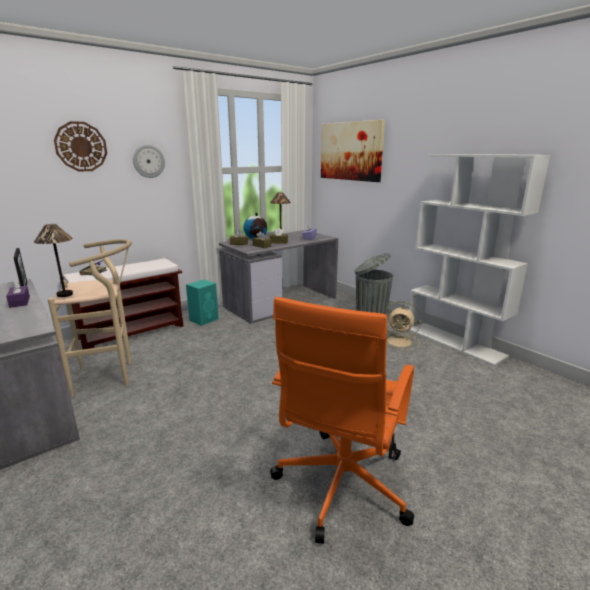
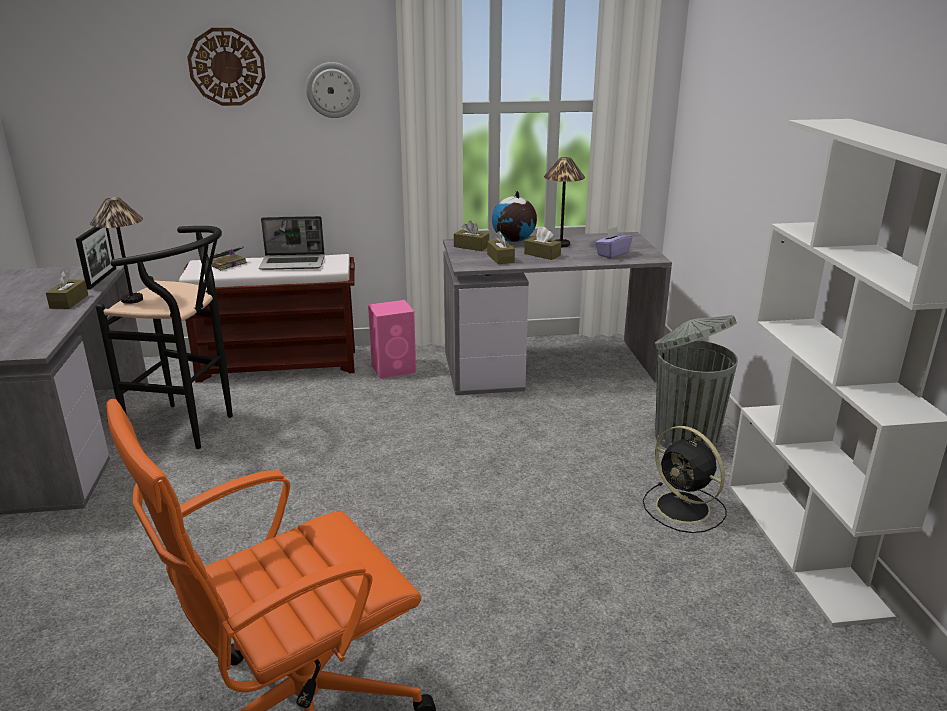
camera: 30 degrees right, 5 degrees up
purple tissue box [6,279,30,308] -> brown tissue box [46,270,88,309]
beige stool [48,239,132,396] -> black stool [96,226,233,449]
turquoise speaker [186,279,219,326] -> pink speaker [368,300,416,379]
picture [321,120,385,182] -> none
beige fan [383,301,422,351] -> black fan [643,426,727,533]
none -> laptop [259,216,325,270]

